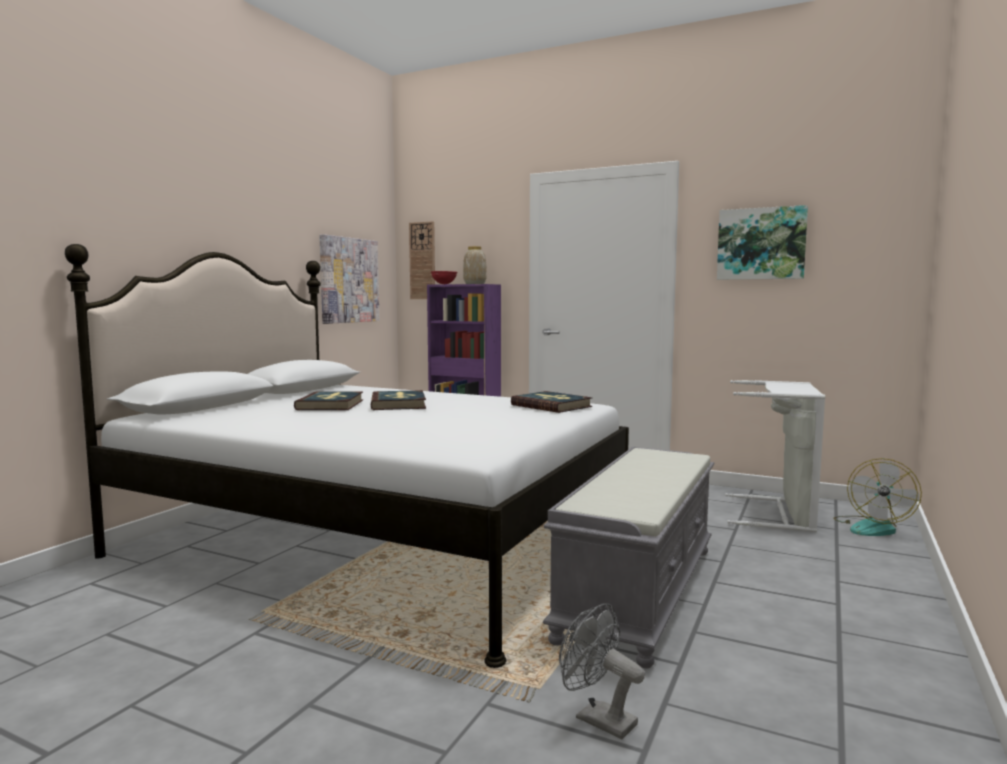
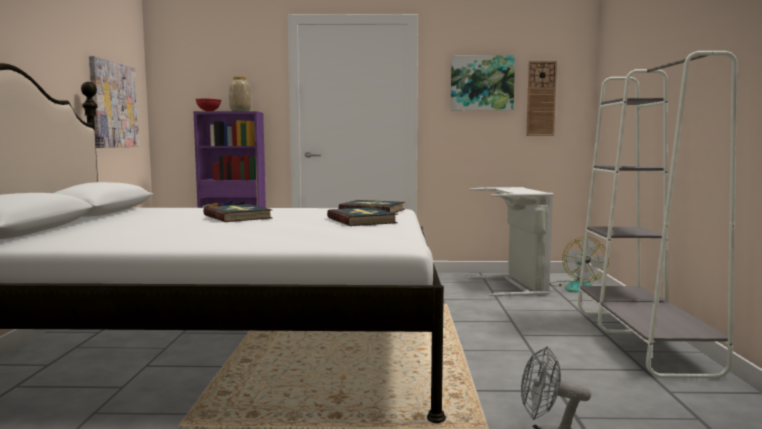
camera: 25 degrees left, 0 degrees up
book [294,391,363,410] -> book moved to [327,207,398,226]
wall clock [409,221,435,299] -> wall clock moved to [526,61,557,136]
grey bench [543,447,715,668] -> none
none -> grey clothes rack [578,51,737,378]

